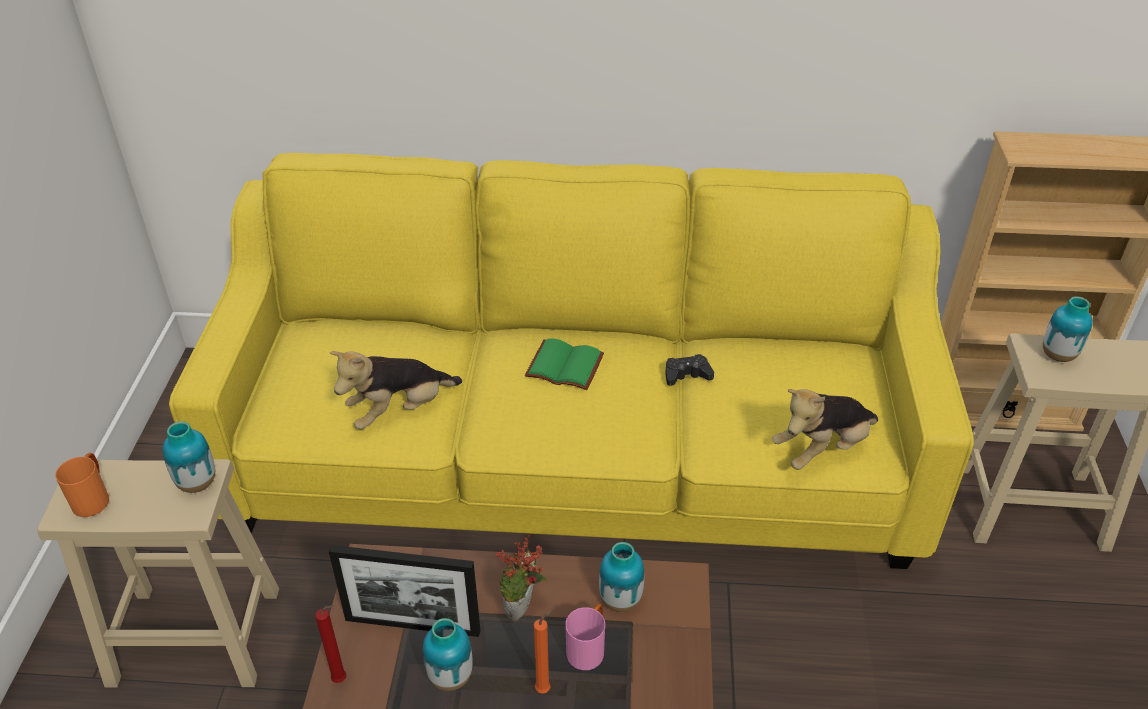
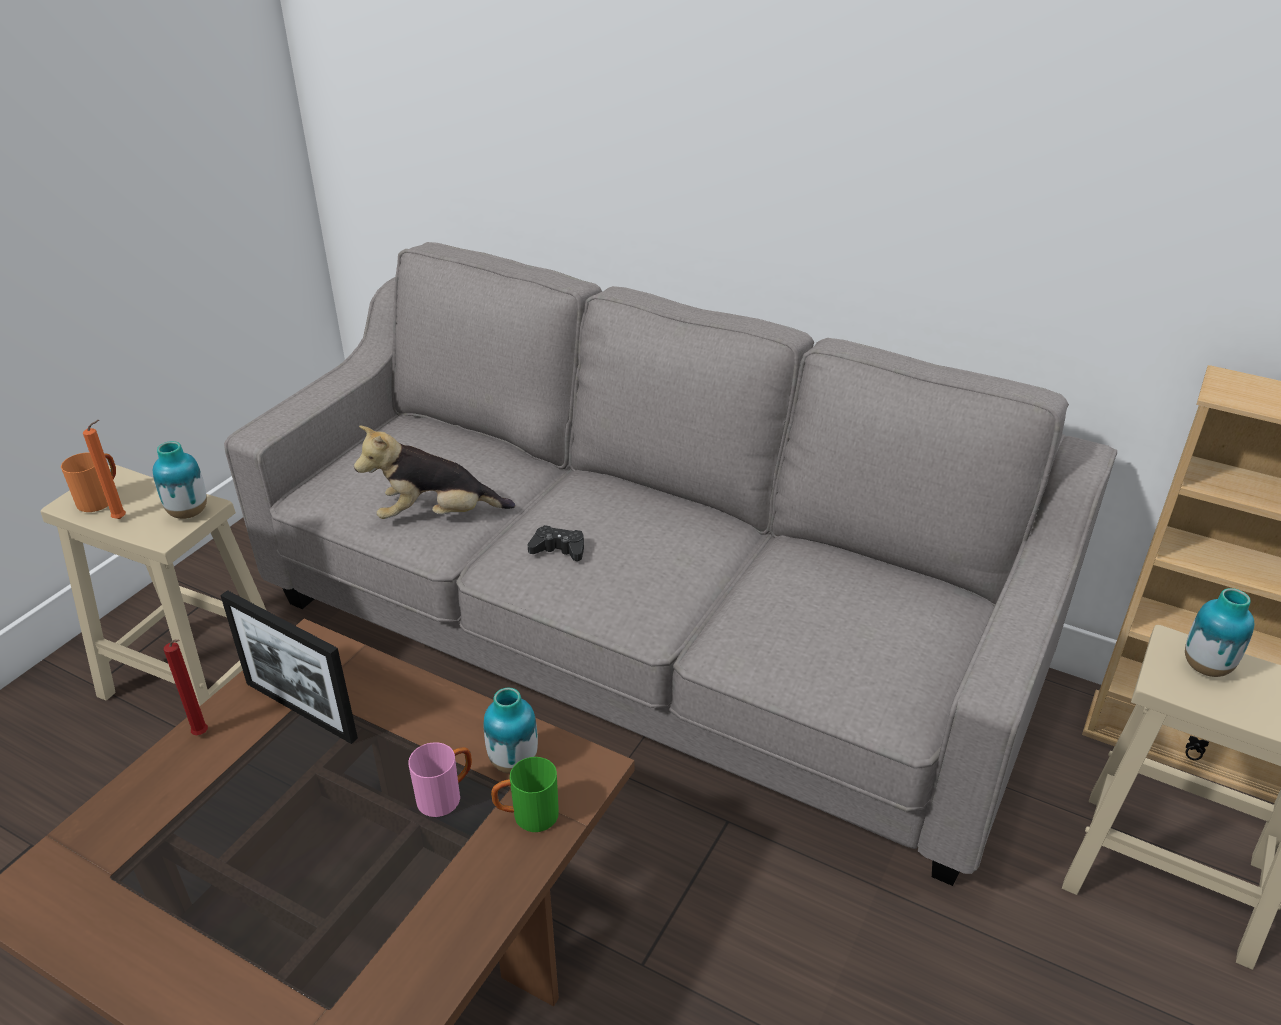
camera: 25 degrees right, 5 degrees down
yellow sofa [169,153,974,569] -> grey sofa [224,242,1117,886]
vase [423,618,473,691] -> none
potted plant [495,535,547,622] -> none
green book [525,338,604,390] -> none
orange candle [534,610,552,694] -> orange candle moved to [83,420,126,519]
black game controller [665,354,714,386] -> black game controller moved to [528,525,584,561]
plush toy [772,389,878,470] -> none
none -> green mug [491,757,559,832]

